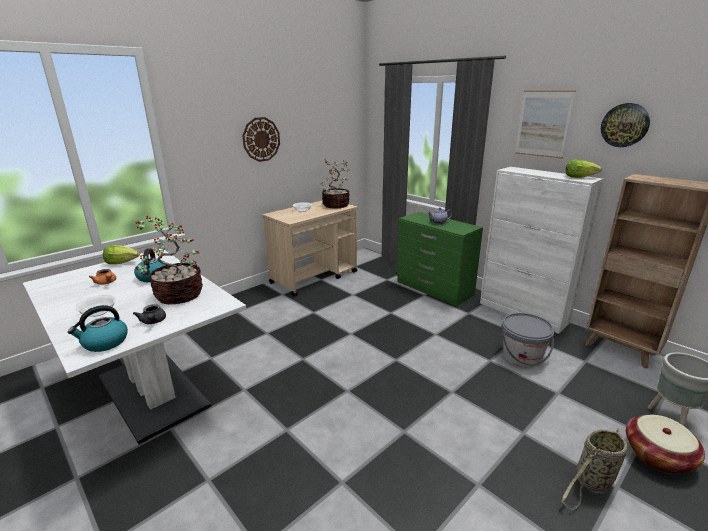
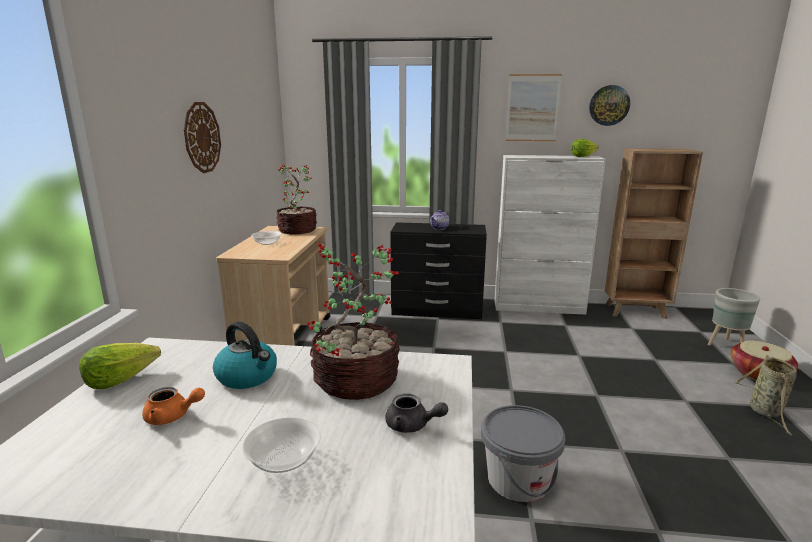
camera: 40 degrees left, 5 degrees down
kettle [67,305,128,352] -> none
green dresser [397,212,483,306] -> black dresser [390,222,487,319]
grey bucket [501,313,555,368] -> grey bucket moved to [481,405,565,502]

